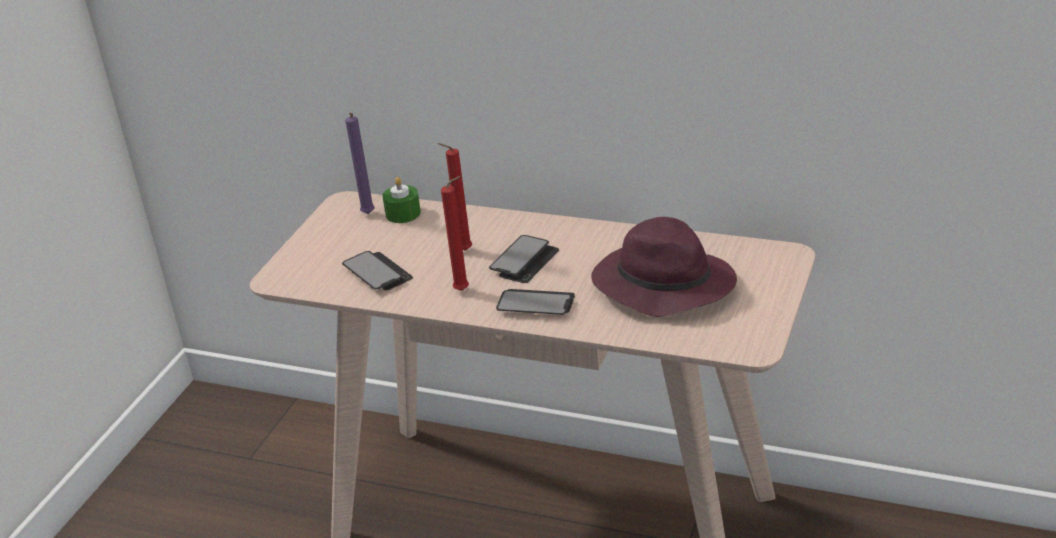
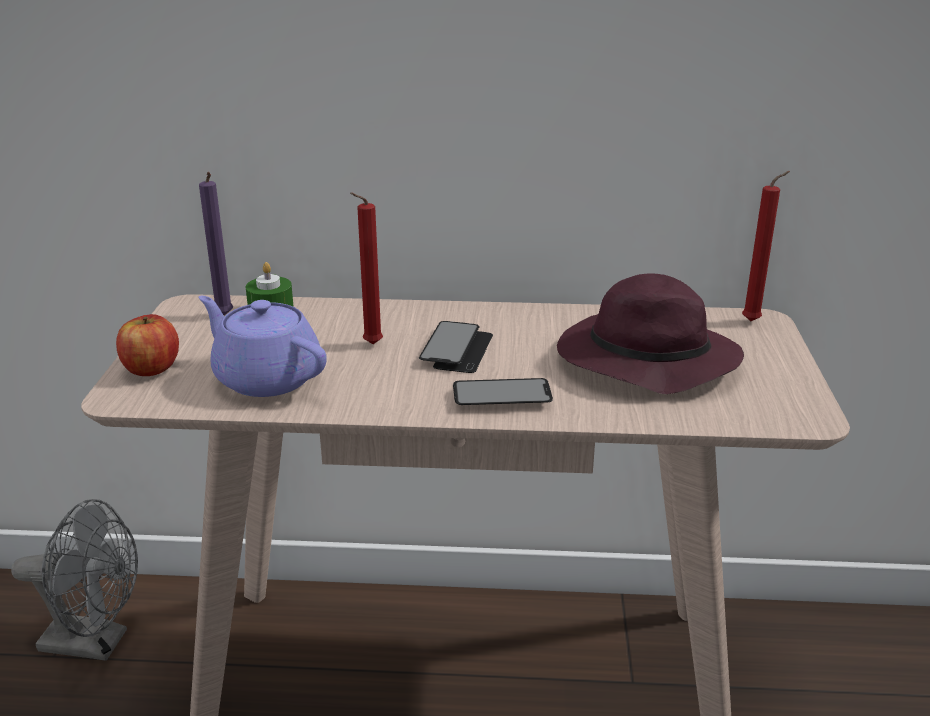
camera: 20 degrees left, 5 degrees down
phone [342,251,413,290] -> purple teapot [198,296,327,397]
red candle [441,176,469,291] -> red candle moved to [742,171,790,321]
none -> grey fan [11,499,138,661]
none -> apple [116,314,179,376]

